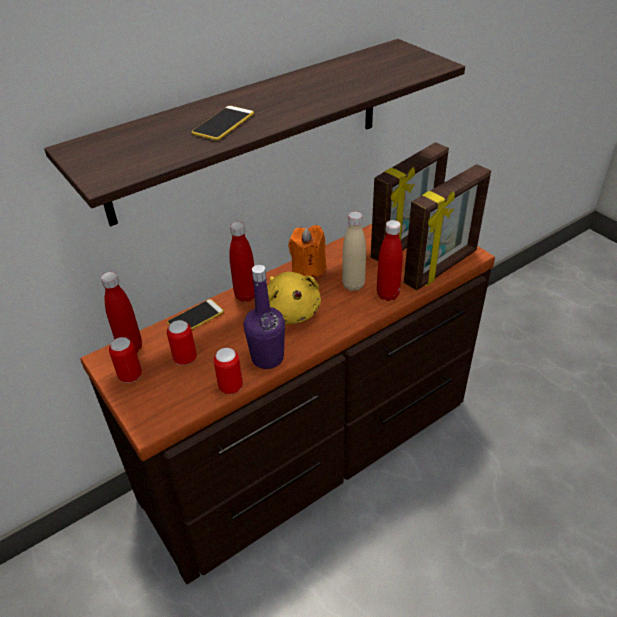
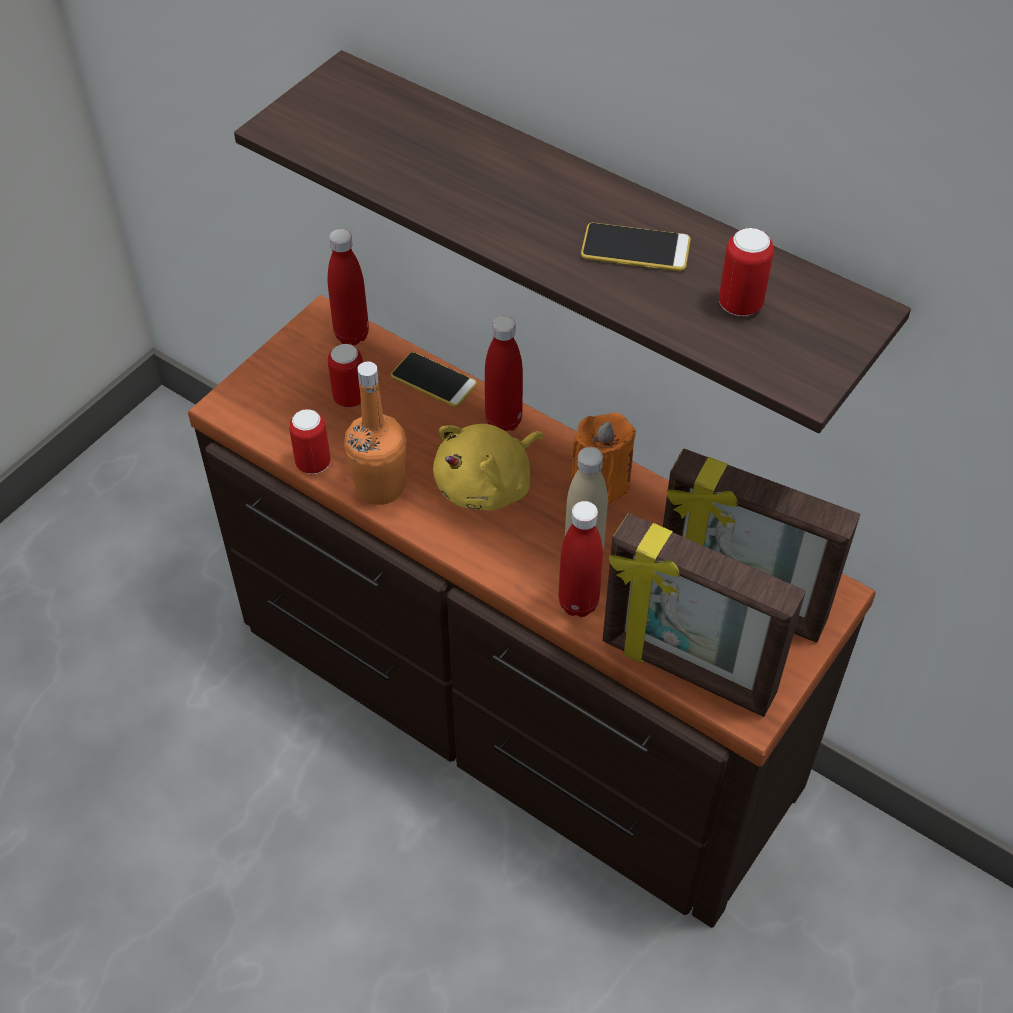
camera: 70 degrees right, 10 degrees up
can [109,337,142,383] -> can moved to [719,228,774,316]
phone [192,106,254,141] -> phone moved to [581,222,691,271]
purple bottle [244,265,285,369] -> orange bottle [344,362,406,505]

